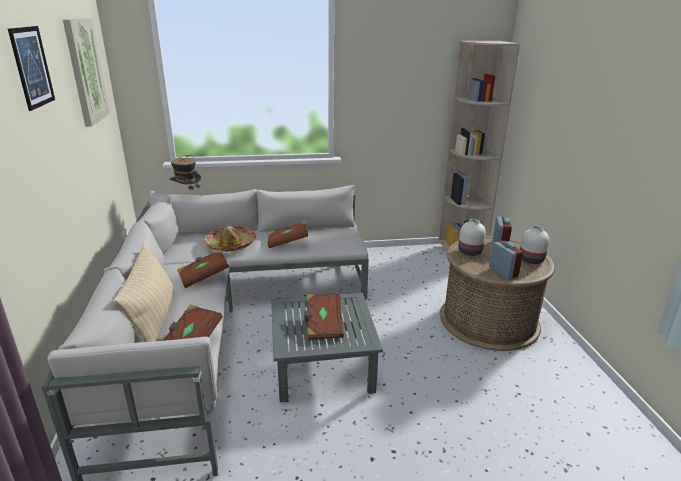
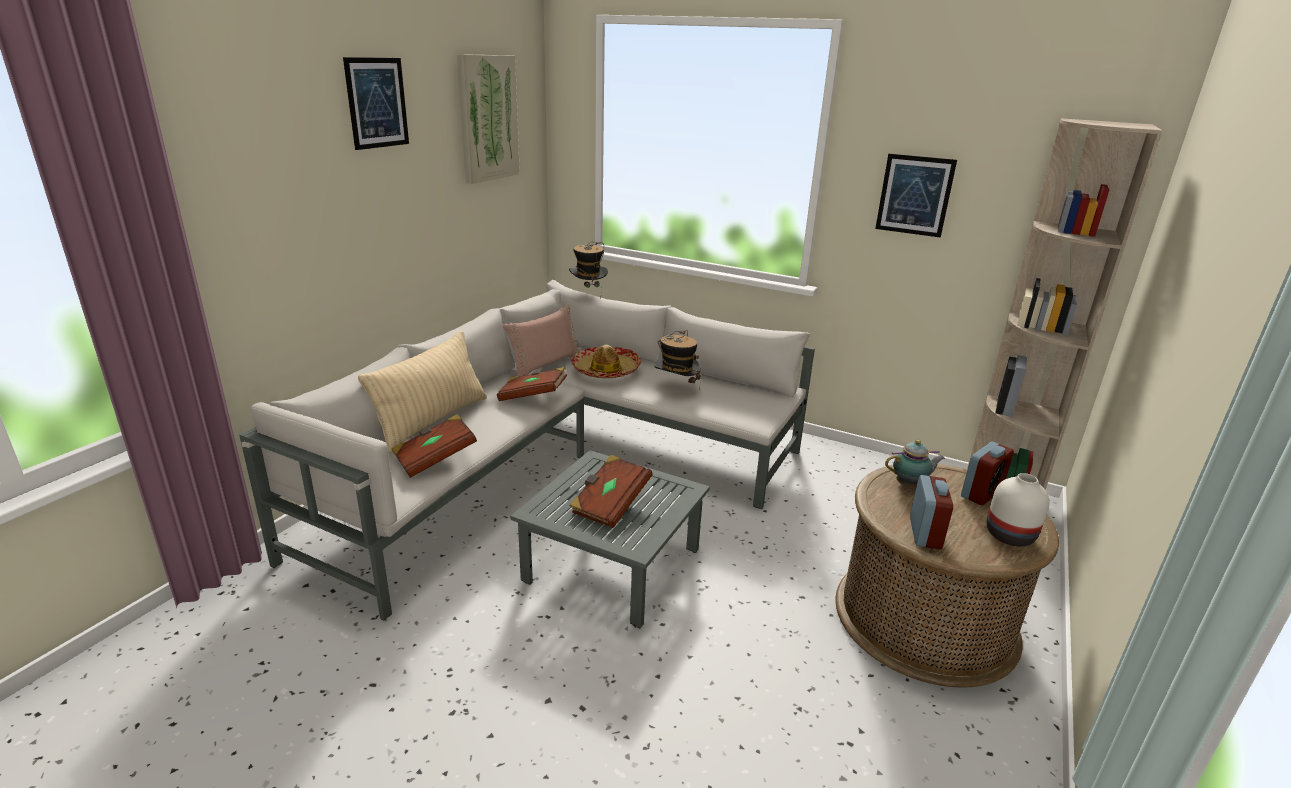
camera: 35 degrees right, 0 degrees up
brown book [267,221,308,248] -> hat [654,330,701,391]
white vase [458,219,486,256] -> teapot [885,440,945,487]
none -> beige pillow [503,305,580,376]
none -> picture [875,154,957,238]

